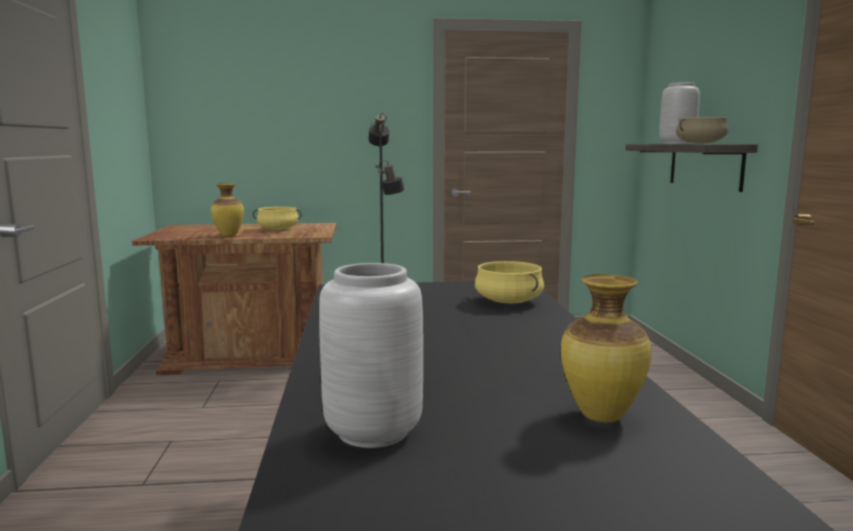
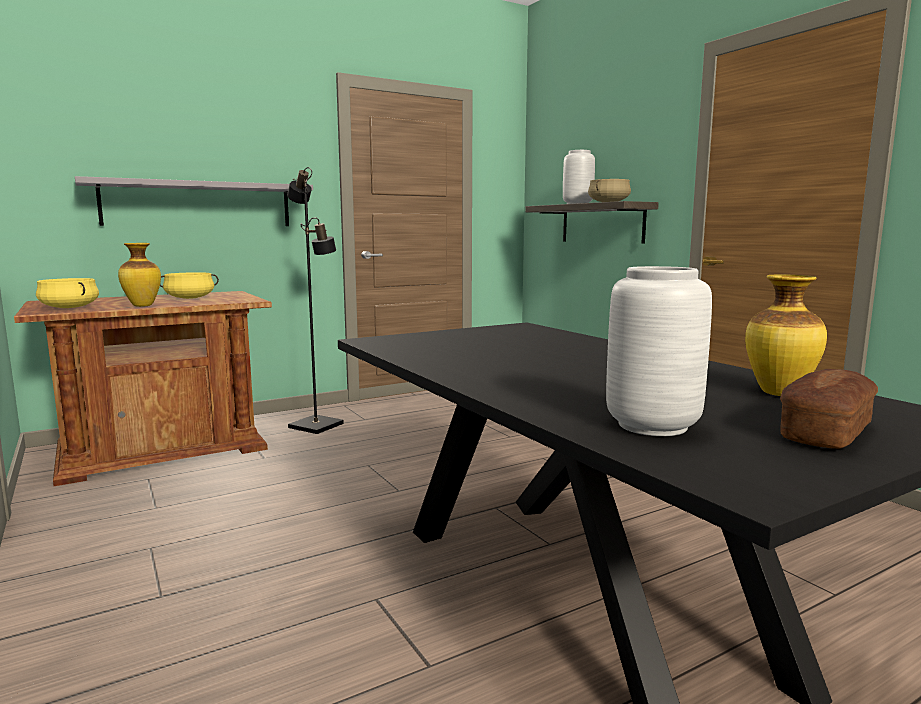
camera: 25 degrees left, 0 degrees up
yellow cooking pot [475,261,544,303] -> yellow cooking pot moved to [36,278,99,308]
none -> grey shelf [75,176,313,226]
none -> bread [780,369,878,449]

